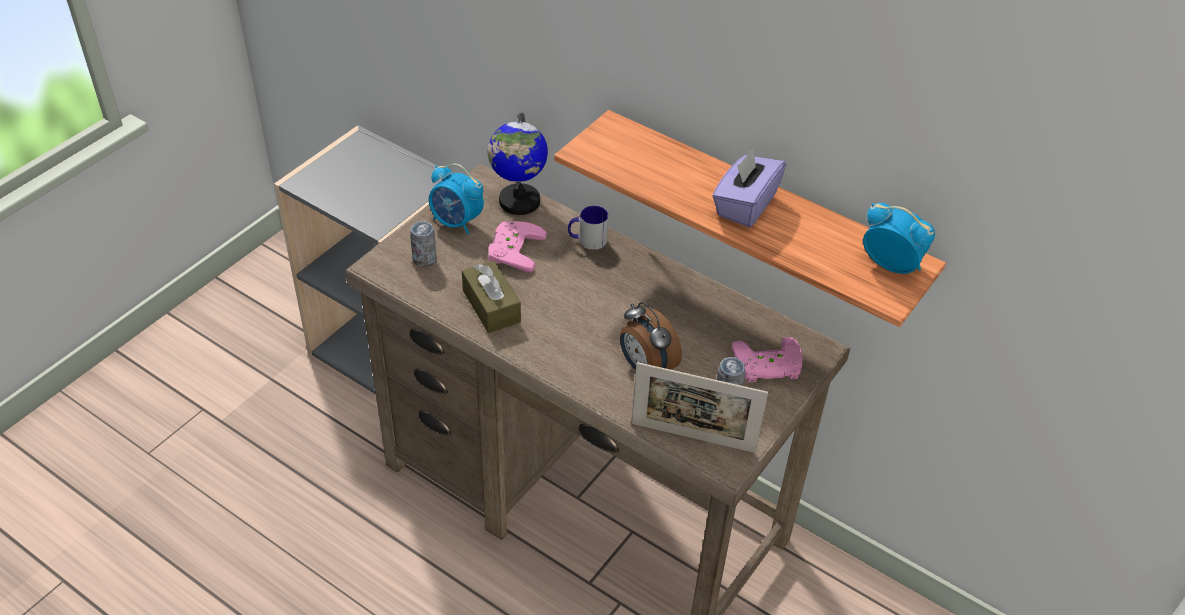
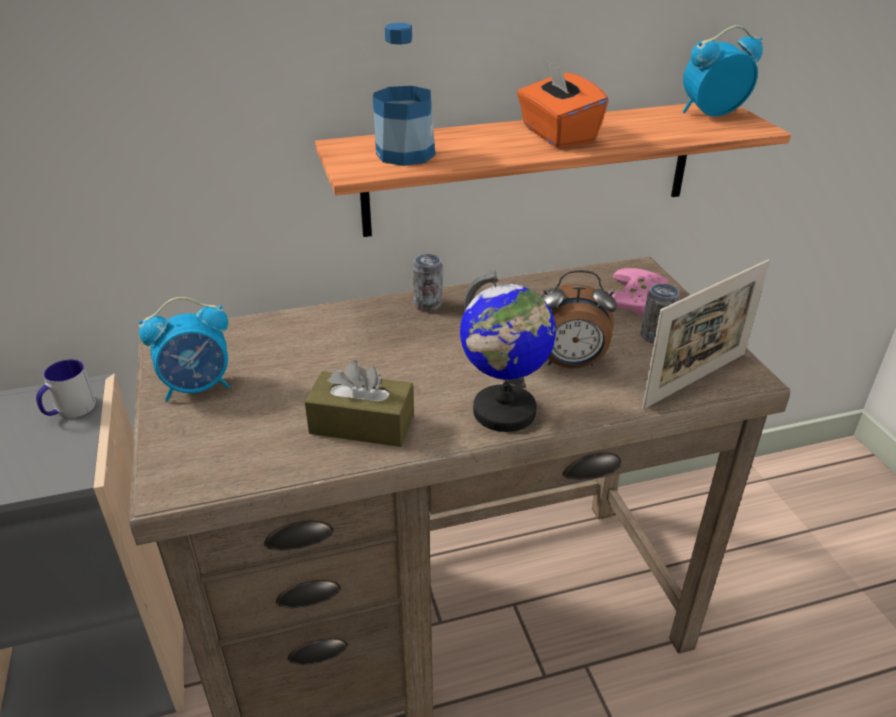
camera: 50 degrees left, 10 degrees down
can [410,221,437,267] -> can moved to [413,254,443,311]
globe [488,112,548,215] -> globe moved to [460,270,556,432]
pink game controller [488,221,547,272] -> none
mug [568,206,609,250] -> mug moved to [36,359,96,418]
purple tissue box [712,149,786,227] -> orange tissue box [517,61,609,148]
none -> bottle [373,23,435,166]

